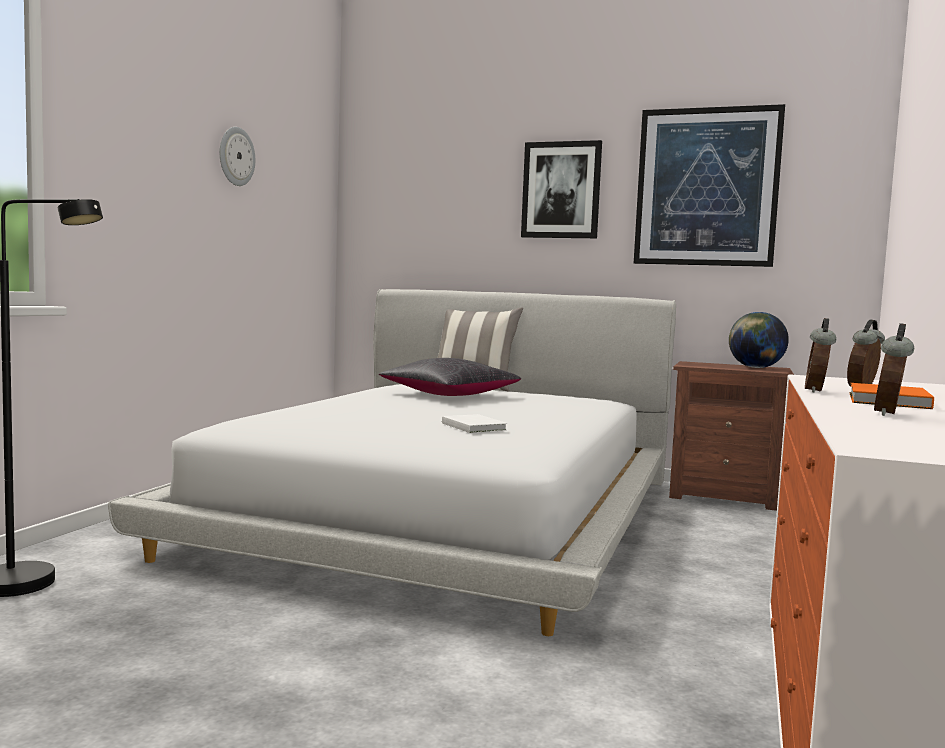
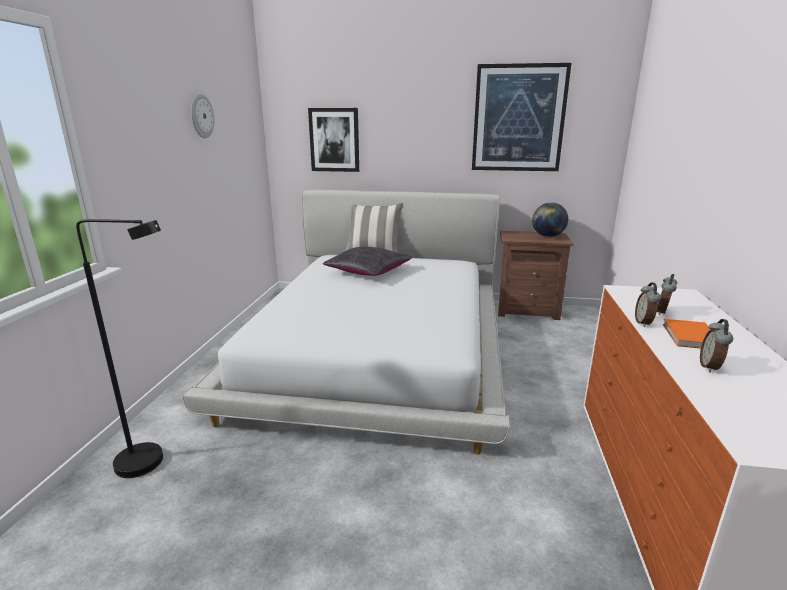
camera: 10 degrees left, 15 degrees up
white book [442,414,507,433] -> none
picture [521,140,602,238] -> picture moved to [308,108,359,172]

